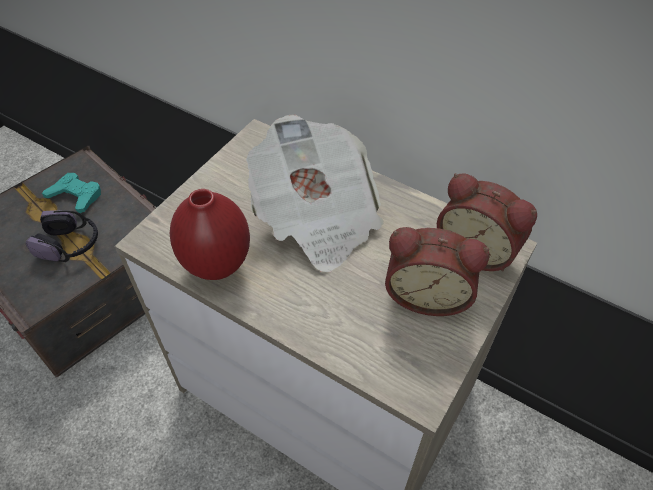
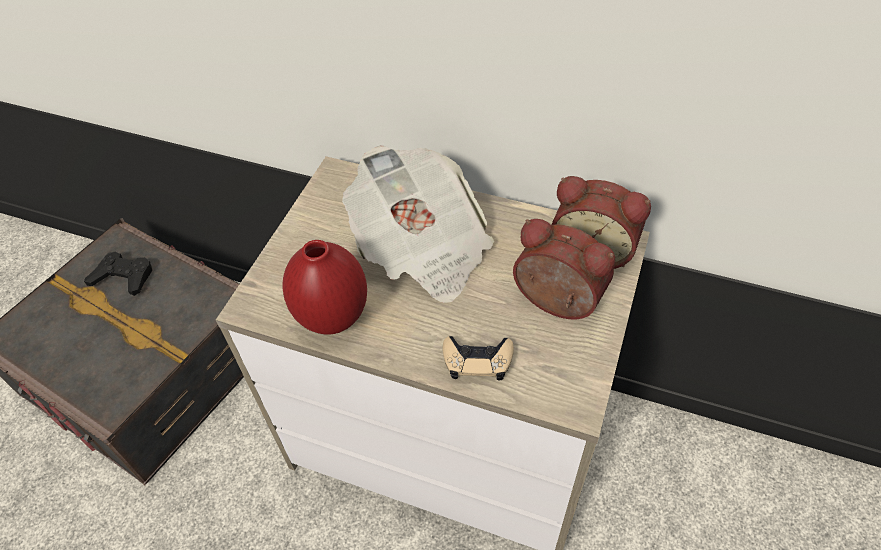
camera: 10 degrees left, 0 degrees up
headphones [26,210,98,262] -> none
turquoise game controller [42,173,101,213] -> black game controller [84,252,152,296]
alarm clock [385,227,490,316] -> alarm clock turned 150 degrees counterclockwise [513,219,615,319]
none -> beige game controller [443,336,514,381]

